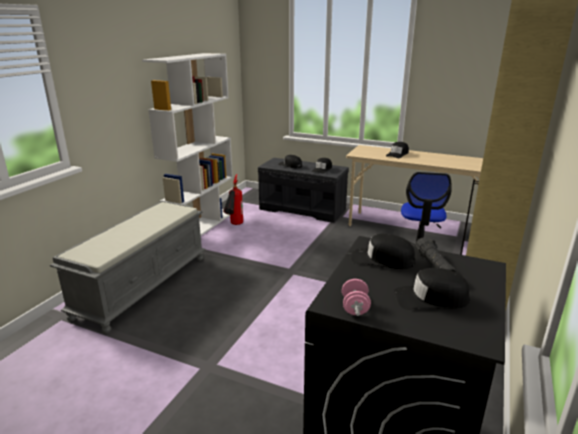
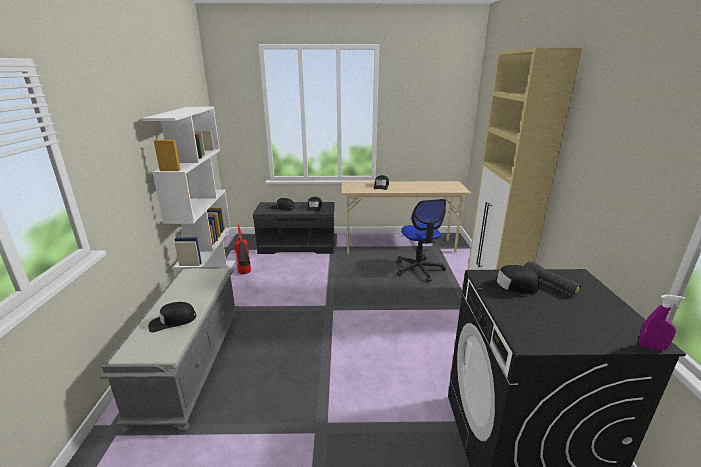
camera: 25 degrees left, 0 degrees up
pink dumbbell [342,279,371,316] -> none
black cap [394,268,470,309] -> black cap moved to [148,302,196,333]
none -> purple spray bottle [639,294,686,350]

